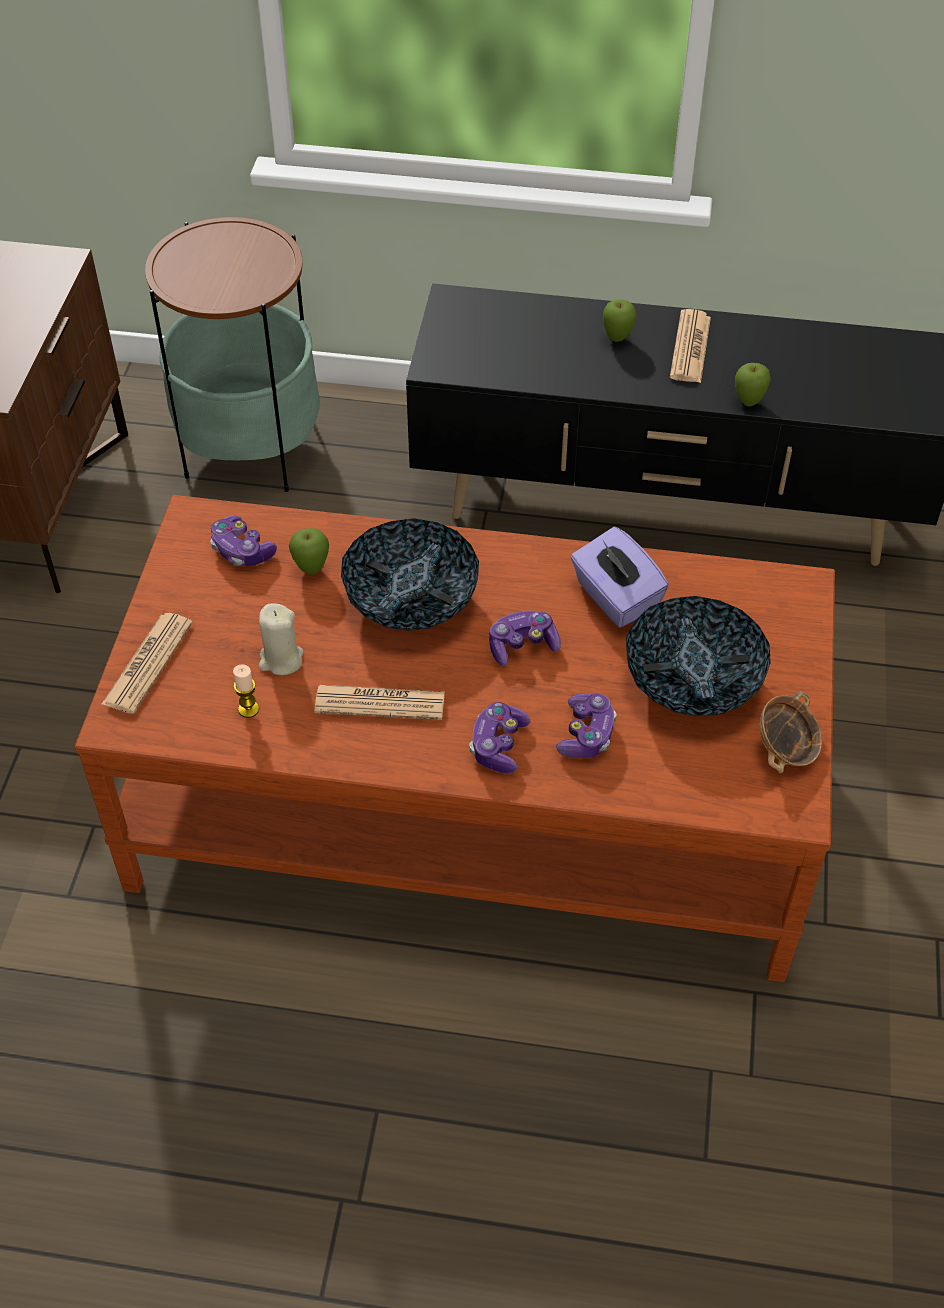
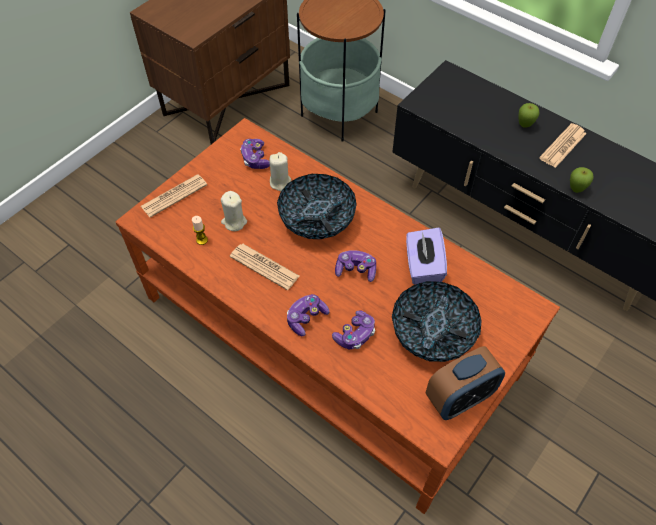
camera: 30 degrees right, 5 degrees up
apple [289,528,329,575] -> beige candle [269,152,291,191]
bowl [760,692,822,773] -> alarm clock [425,346,505,420]

